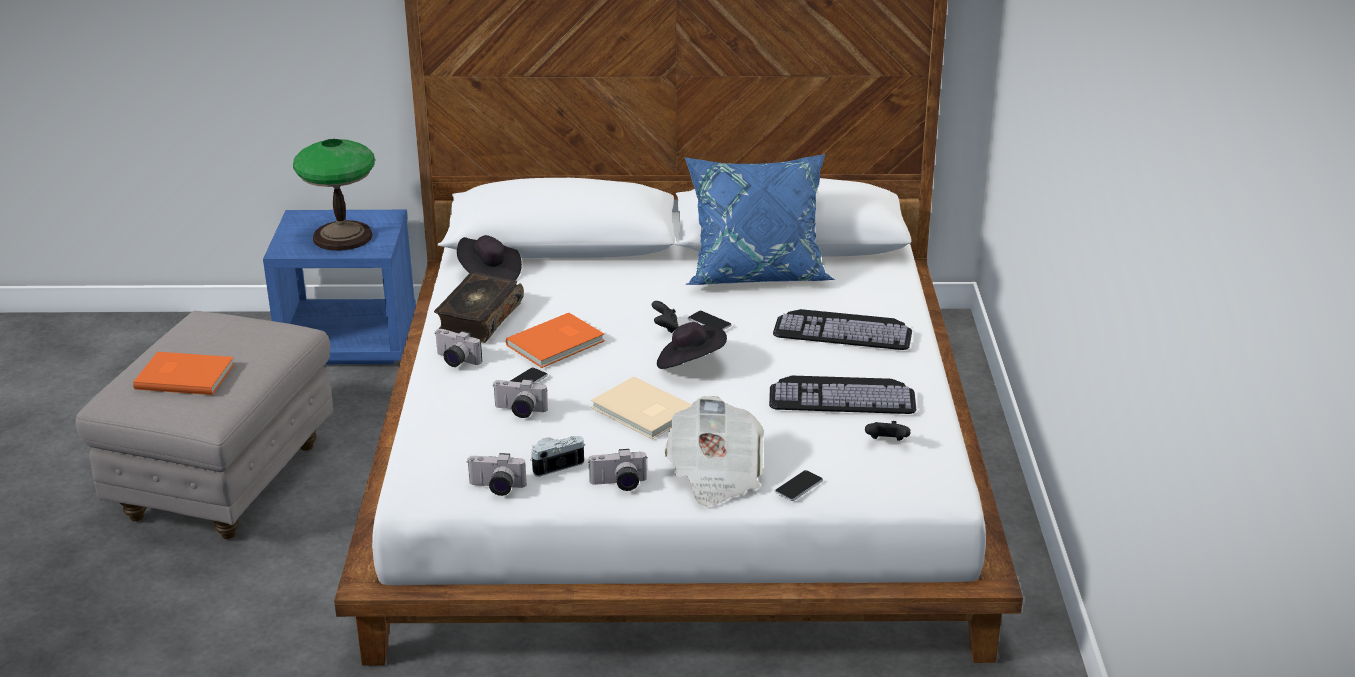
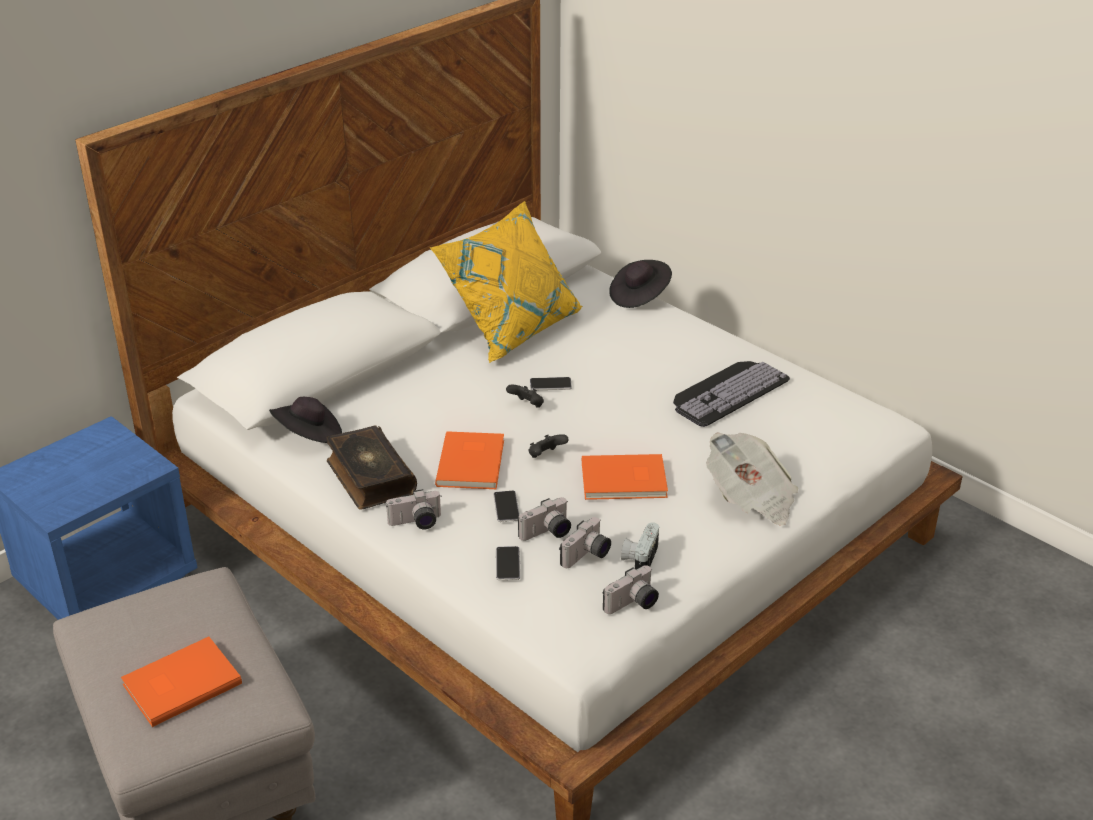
camera: 45 degrees left, 5 degrees up
table lamp [293,139,375,251] -> none
camera [588,449,648,491] -> camera moved to [559,517,611,568]
beige book [591,377,692,439] -> orange book [582,454,668,500]
black hat [657,322,727,369] -> black hat moved to [609,260,672,308]
blue pillow [685,154,835,285] -> yellow pillow [430,201,582,363]
keyboard [773,309,912,350] -> none
phone [775,470,823,501] -> phone moved to [496,546,520,580]
black game controller [865,421,911,441] -> black game controller moved to [528,434,569,458]

